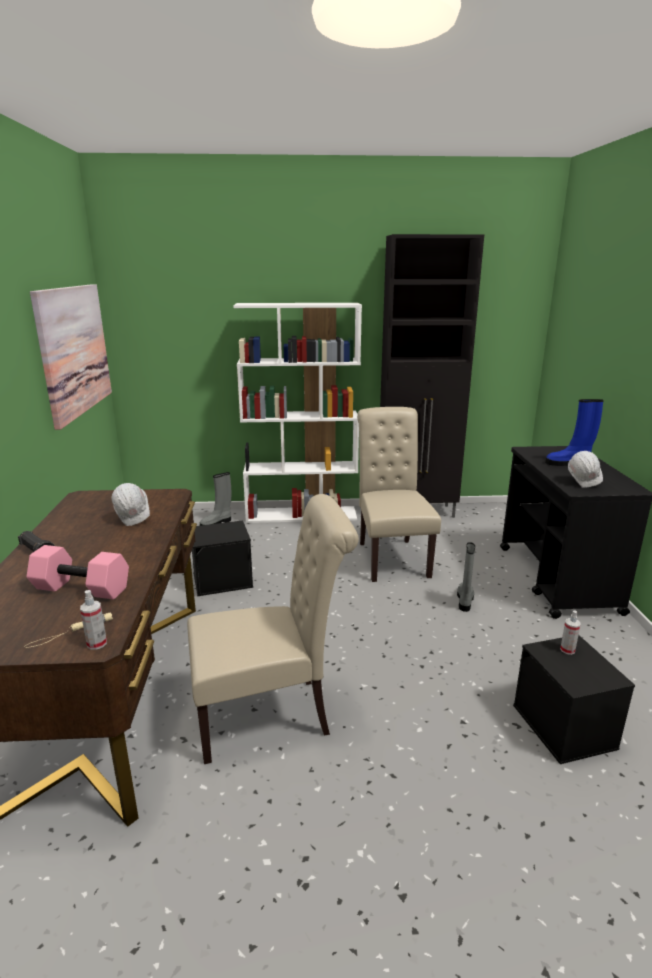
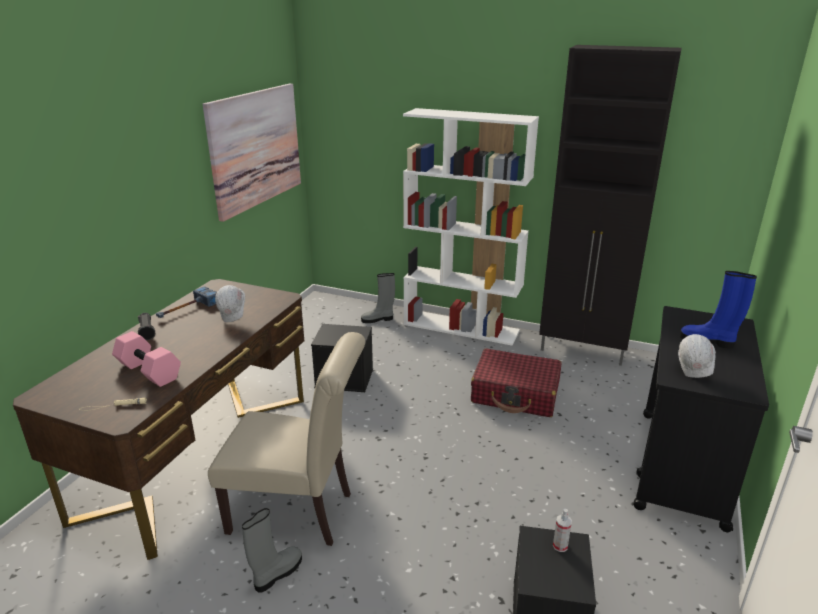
camera: 25 degrees right, 5 degrees up
spray bottle [80,590,107,650] -> none
beige chair [357,407,441,582] -> red suitcase [471,348,561,417]
grey boot [457,542,475,612] -> grey boot moved to [242,508,302,593]
none -> hammer [156,286,217,318]

